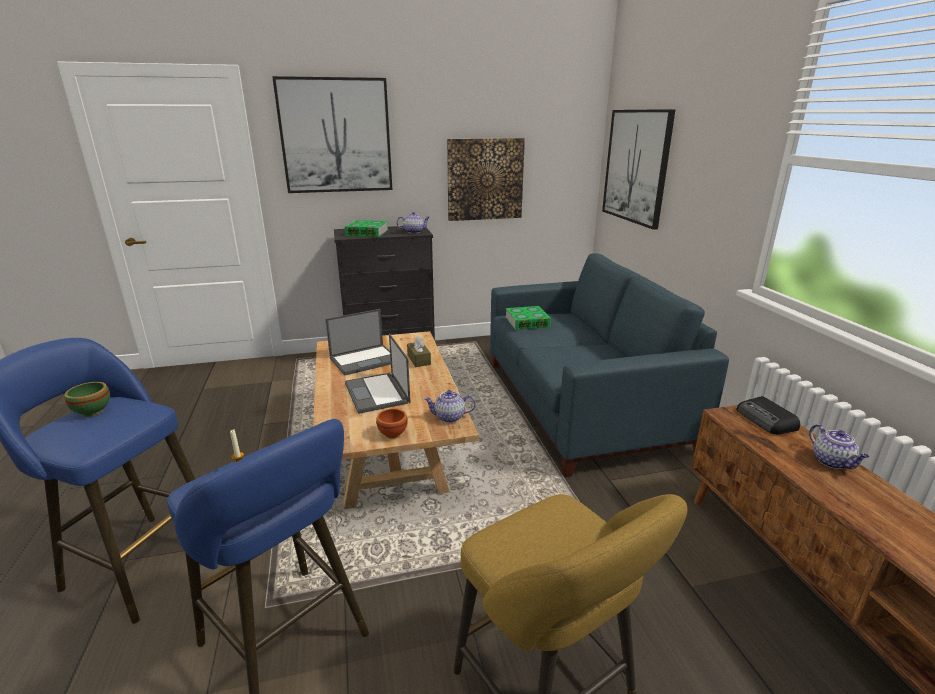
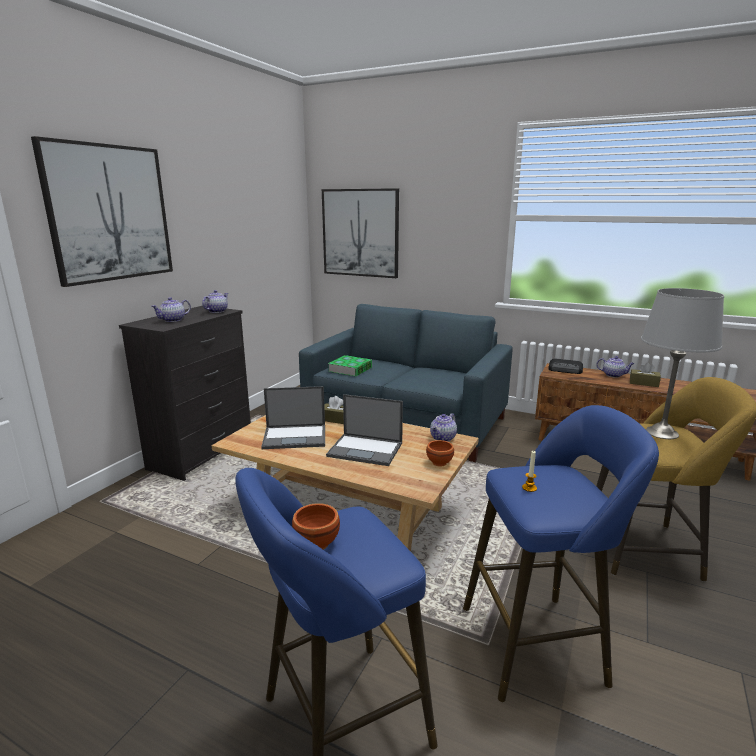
camera: 50 degrees left, 5 degrees down
green bowl [65,382,110,417] -> brown bowl [292,503,340,550]
laptop [325,309,391,376] -> laptop turned 75 degrees clockwise [261,386,325,449]
book [345,220,388,237] -> teapot [151,297,191,322]
picture [447,138,525,221] -> none
none -> brown tissue box [630,362,661,387]
none -> grey table lamp [641,288,724,439]

